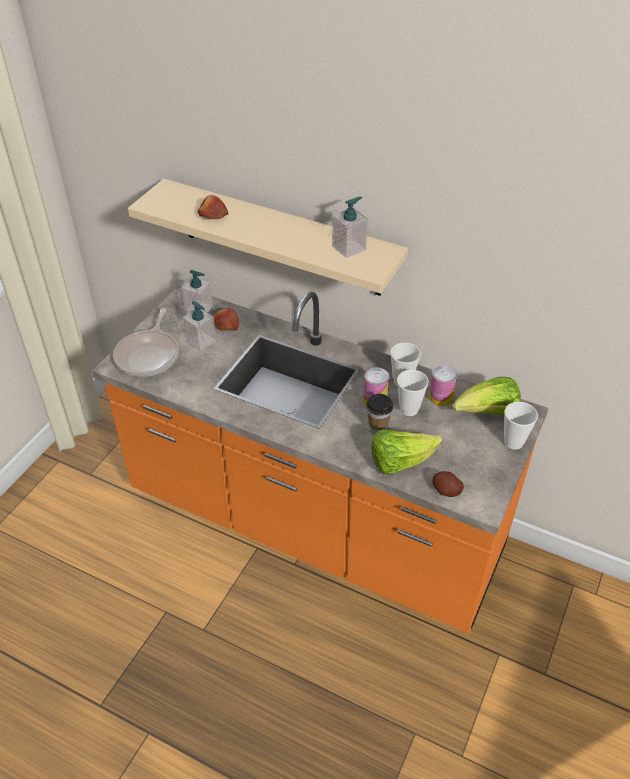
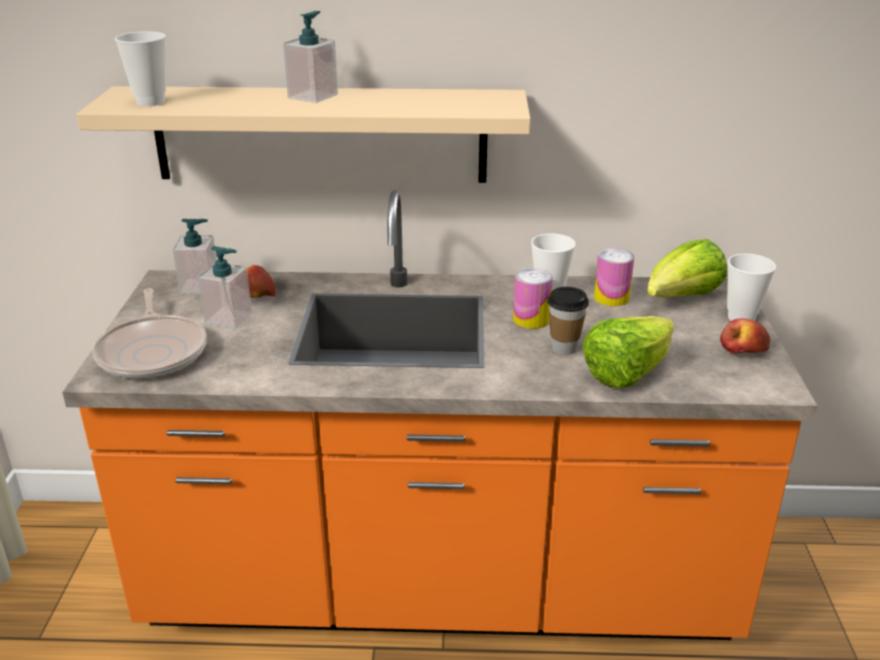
camera: 25 degrees left, 15 degrees down
apple [197,195,229,219] -> apple moved to [720,318,770,354]
soap dispenser [332,197,368,258] -> soap dispenser moved to [283,11,338,103]
cup [397,370,429,416] -> cup moved to [115,31,166,106]
potato [432,471,464,497] -> none

